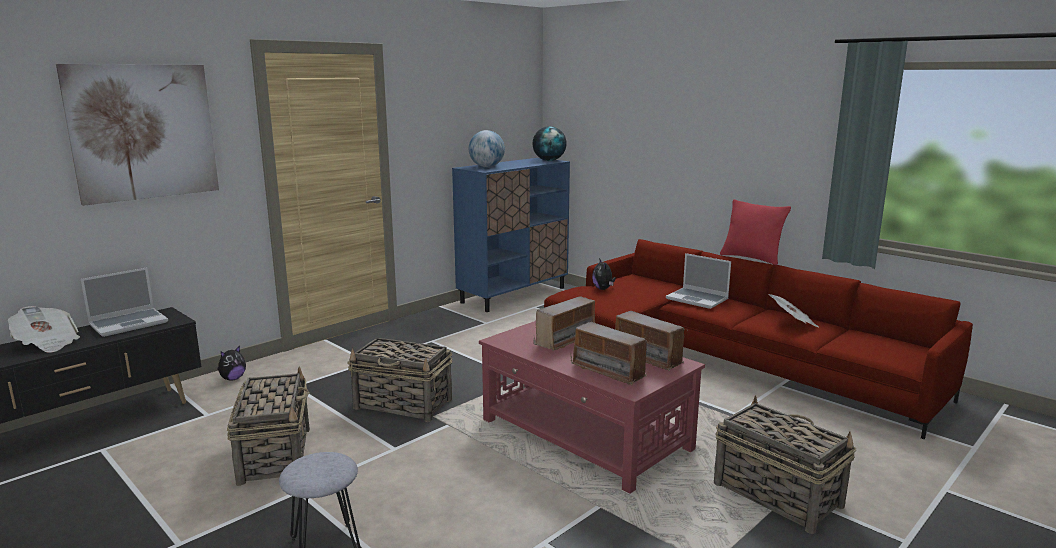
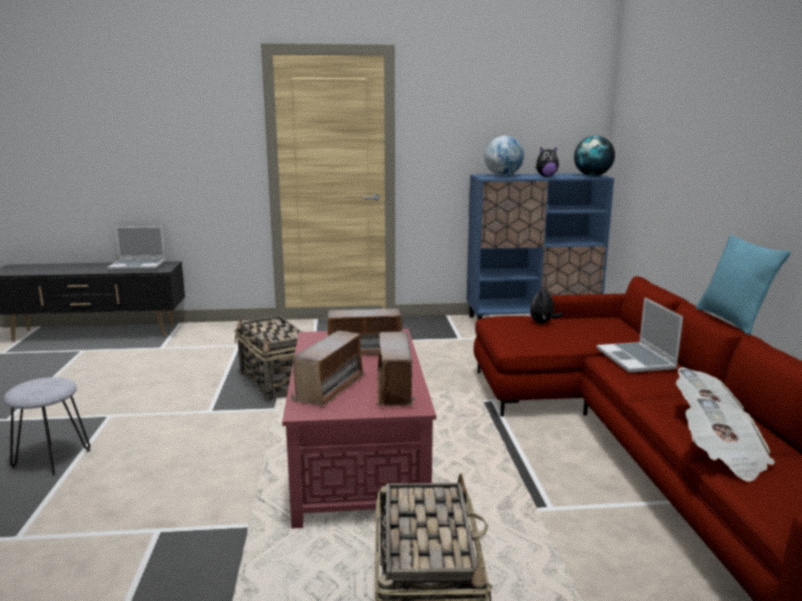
camera: 40 degrees right, 0 degrees up
newspaper [8,306,80,352] -> newspaper moved to [685,396,775,482]
picture [56,64,219,206] -> none
plush toy [217,346,246,381] -> plush toy moved to [536,147,559,177]
basket [227,367,310,486] -> none
radio [571,322,650,385] -> radio turned 150 degrees counterclockwise [291,331,366,407]
red pillow [720,199,791,265] -> turquoise pillow [696,234,790,335]

